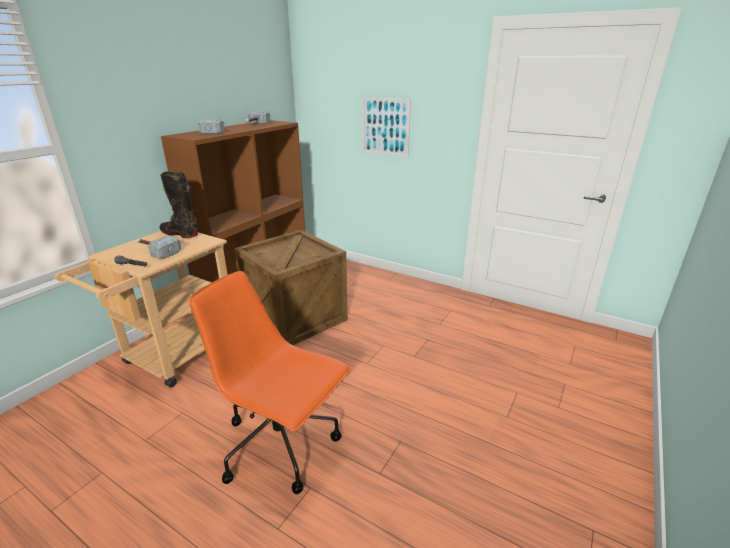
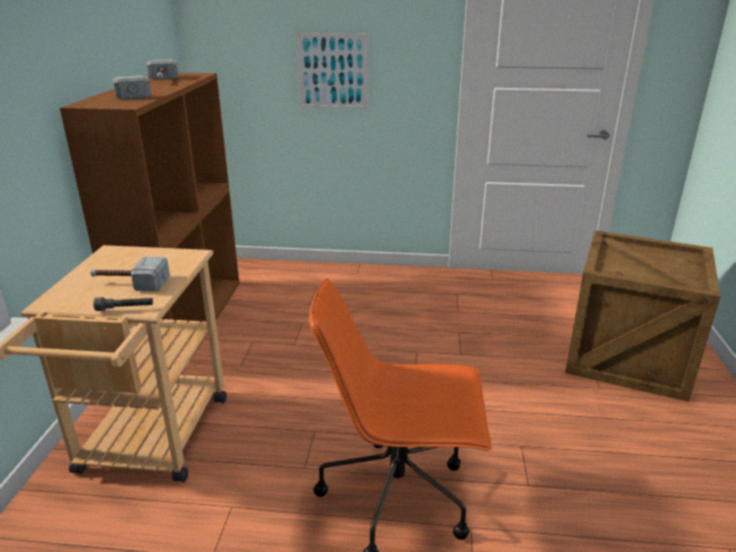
camera: 25 degrees left, 0 degrees up
black boot [160,171,198,238] -> none
crate [234,230,348,345] -> crate moved to [565,230,721,402]

